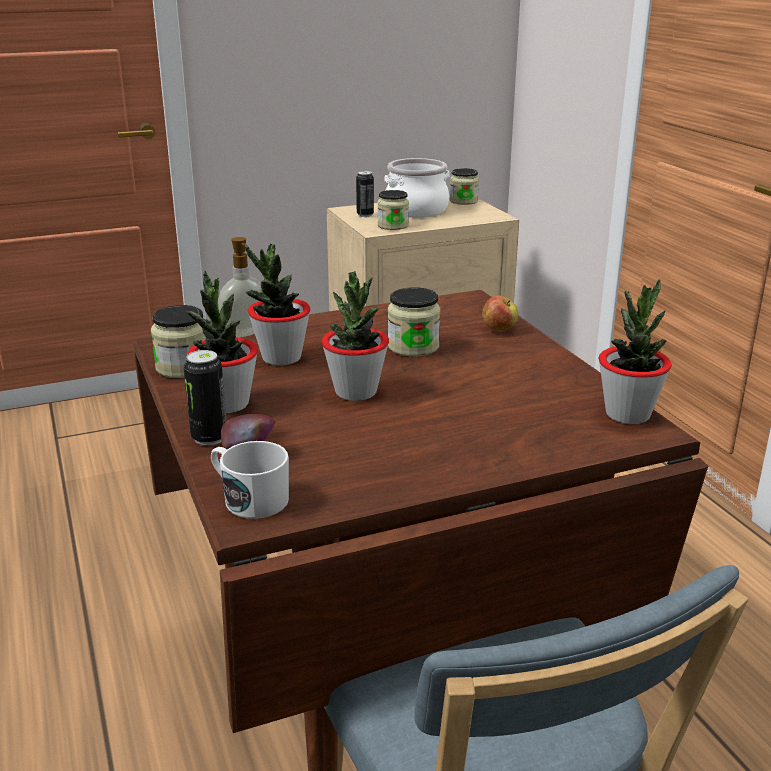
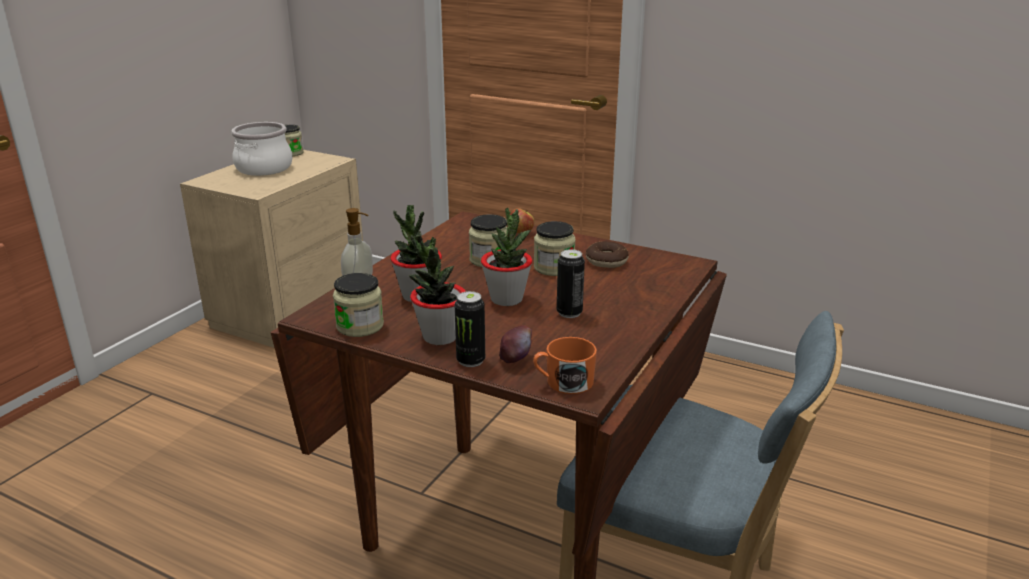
camera: 40 degrees left, 0 degrees up
white mug [211,441,289,519] -> orange mug [533,337,597,394]
can [356,171,374,217] -> can moved to [557,249,585,318]
jar [378,190,409,230] -> jar moved to [534,221,576,276]
potted plant [598,279,672,424] -> none
none -> donut [586,241,629,268]

